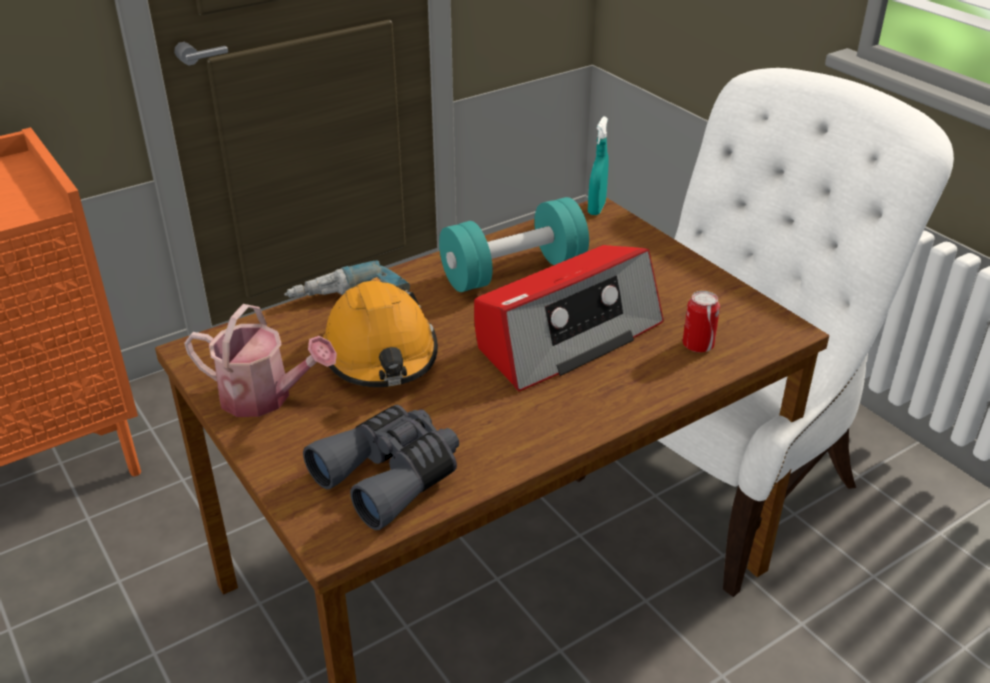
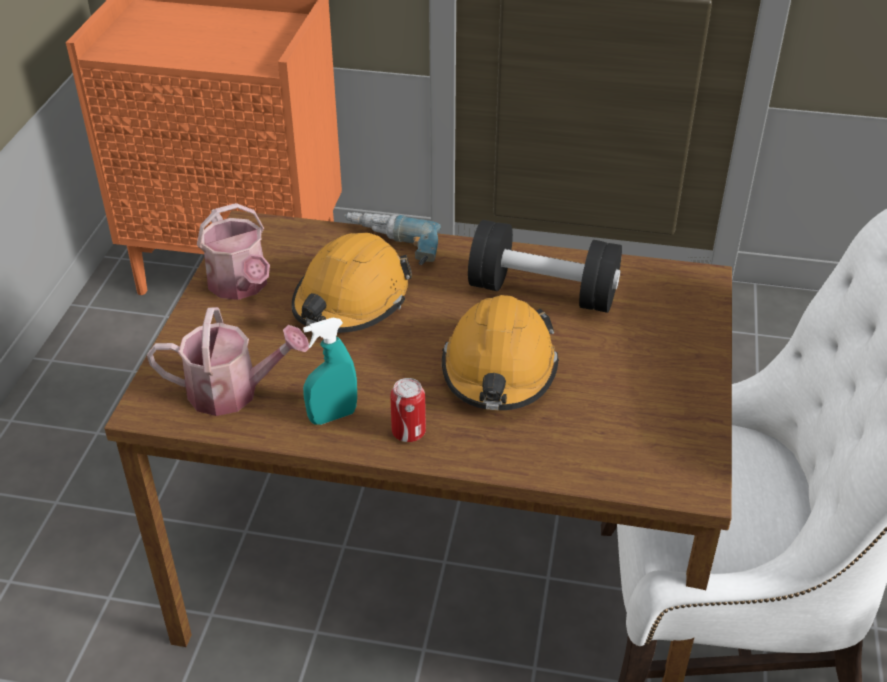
camera: 45 degrees right, 5 degrees up
grey binoculars [303,405,459,530] -> watering can [147,307,309,416]
turquoise dumbbell [439,197,589,292] -> black dumbbell [468,220,622,313]
radio [474,245,664,391] -> orange hard hat [442,295,559,410]
turquoise spray bottle [588,116,609,215] -> turquoise spray bottle moved to [303,318,357,425]
can [683,291,720,352] -> can moved to [390,378,426,442]

